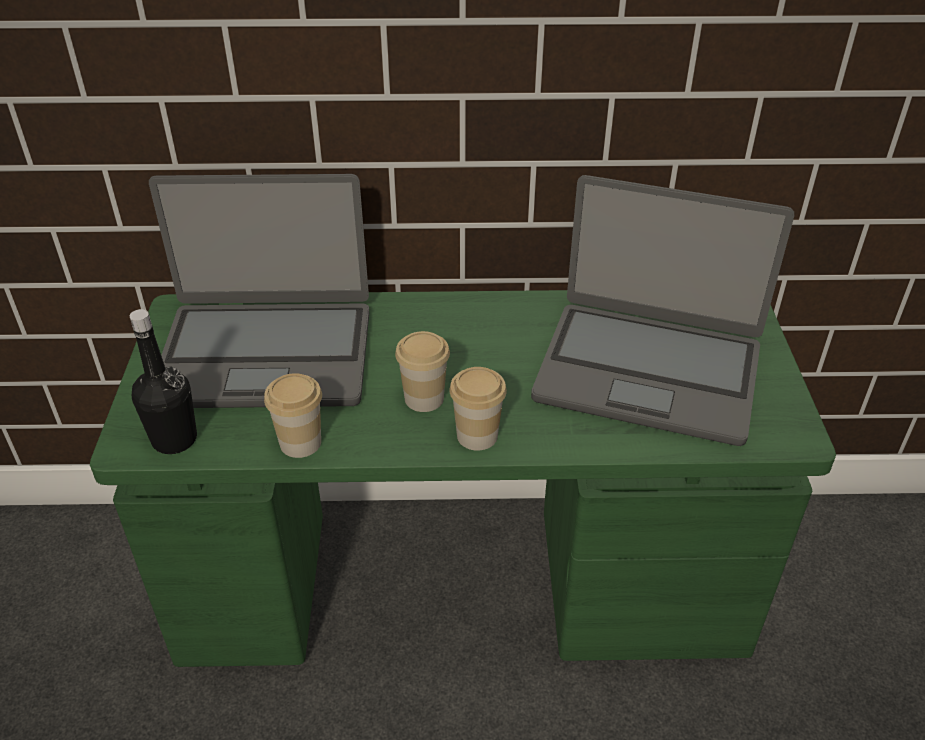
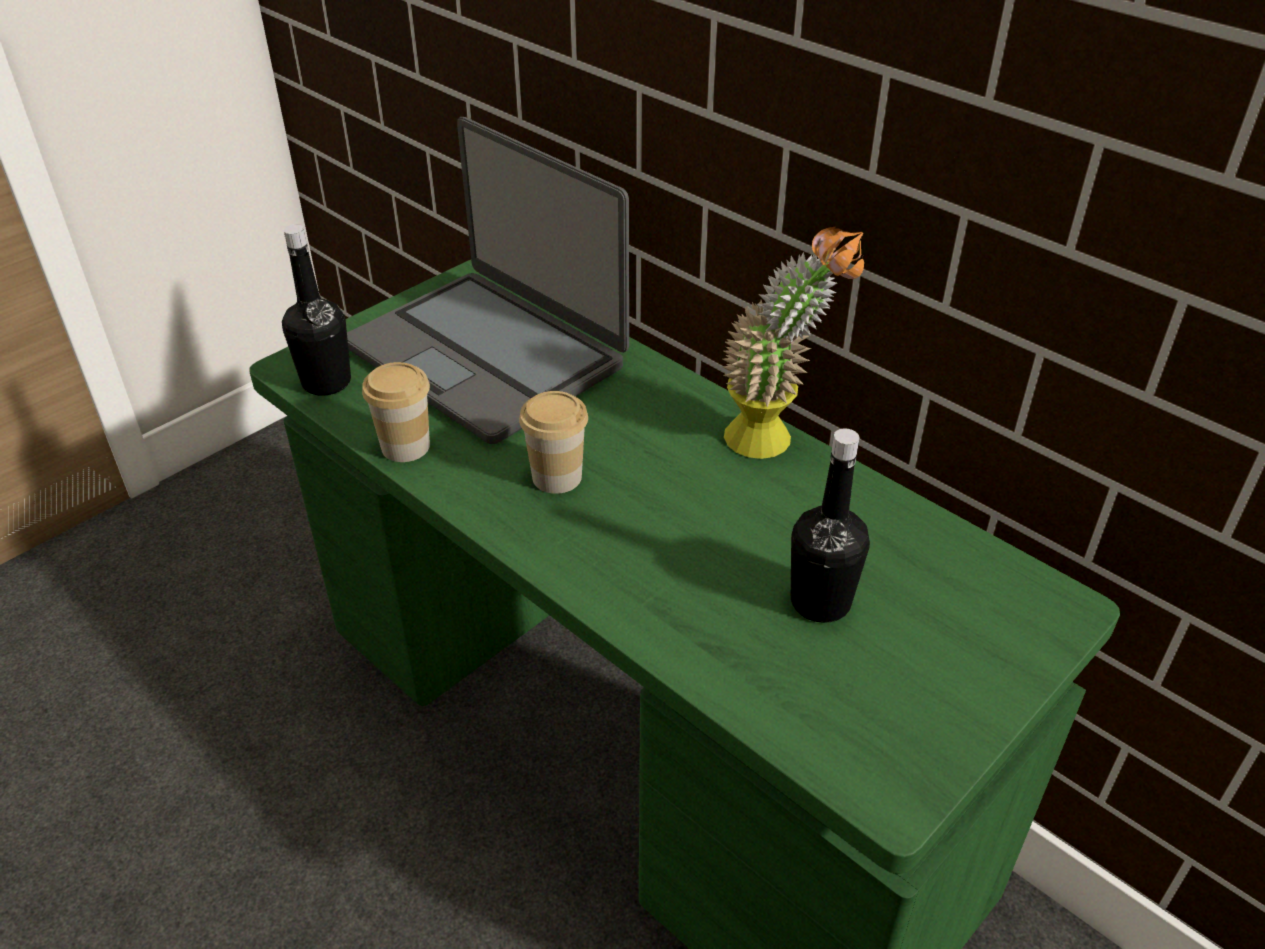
camera: 45 degrees right, 0 degrees up
cup [449,367,507,451] -> none
laptop [531,175,794,446] -> black bottle [791,429,870,623]
none -> potted plant [723,227,864,459]

